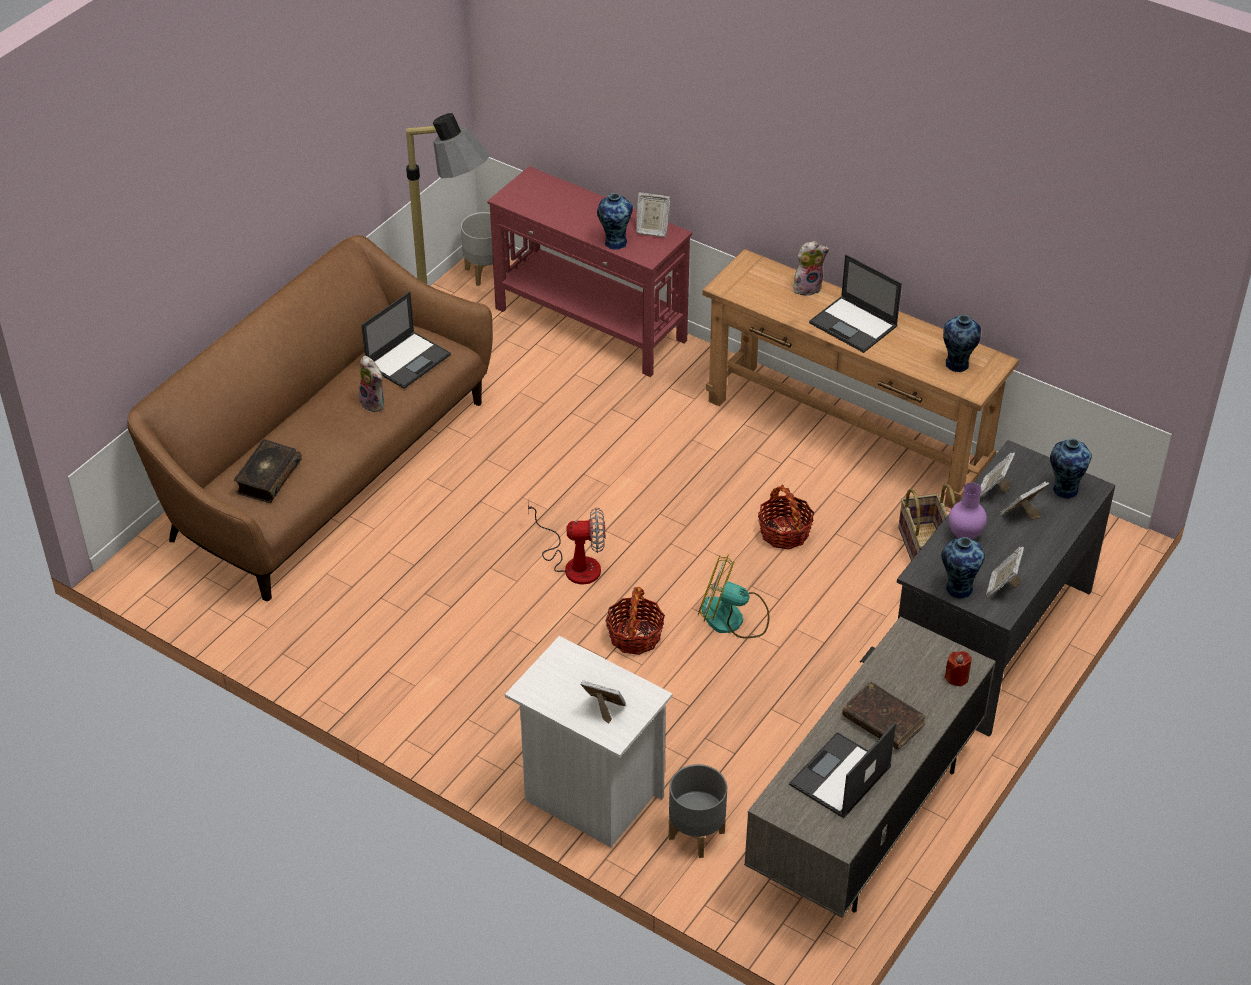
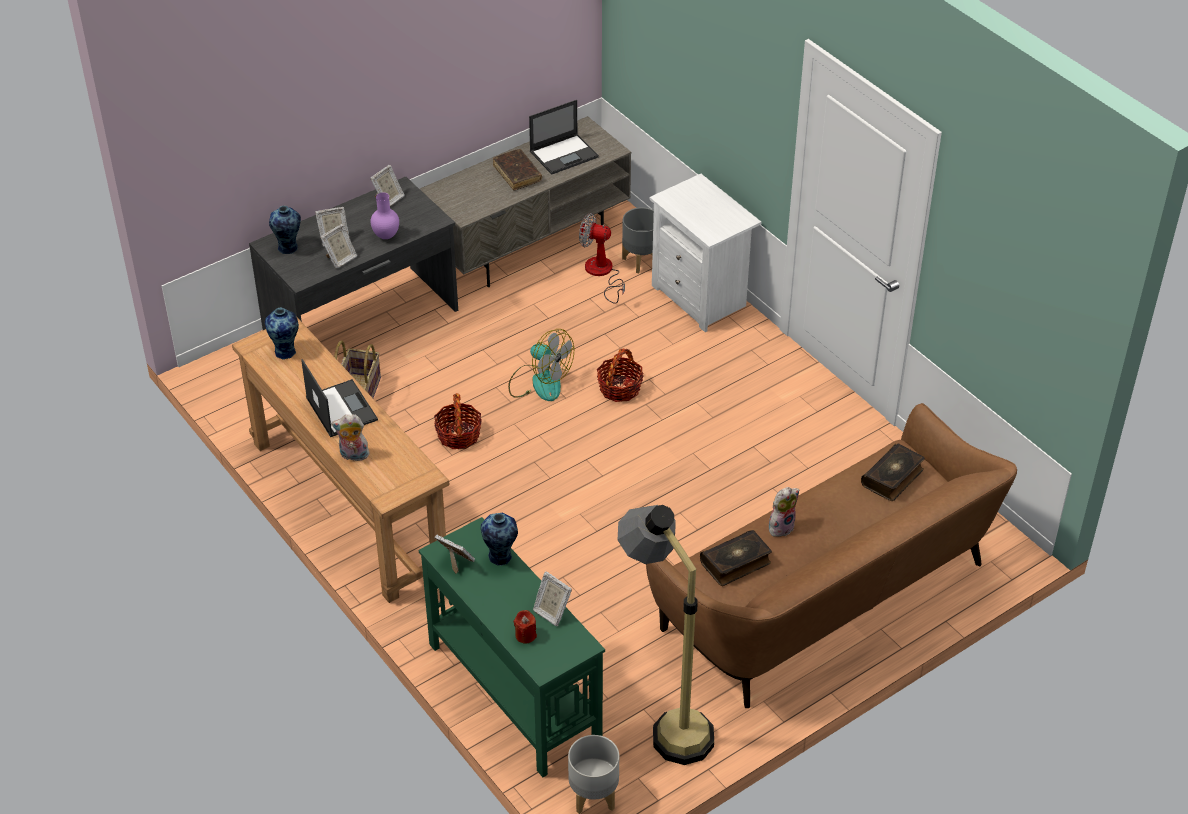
camera: 160 degrees left, 0 degrees up
plush toy [359,356,384,412] -> plush toy turned 75 degrees clockwise [769,487,799,537]
laptop [361,291,451,389] -> book [700,530,772,586]
red console table [487,166,692,377] -> green console table [419,517,605,777]
fan [528,503,605,584] -> fan moved to [579,213,625,304]
picture frame [581,680,626,724] -> picture frame moved to [533,571,572,626]
vase [941,537,985,599] -> none
red candle [945,651,972,687] -> red candle moved to [514,610,537,644]

